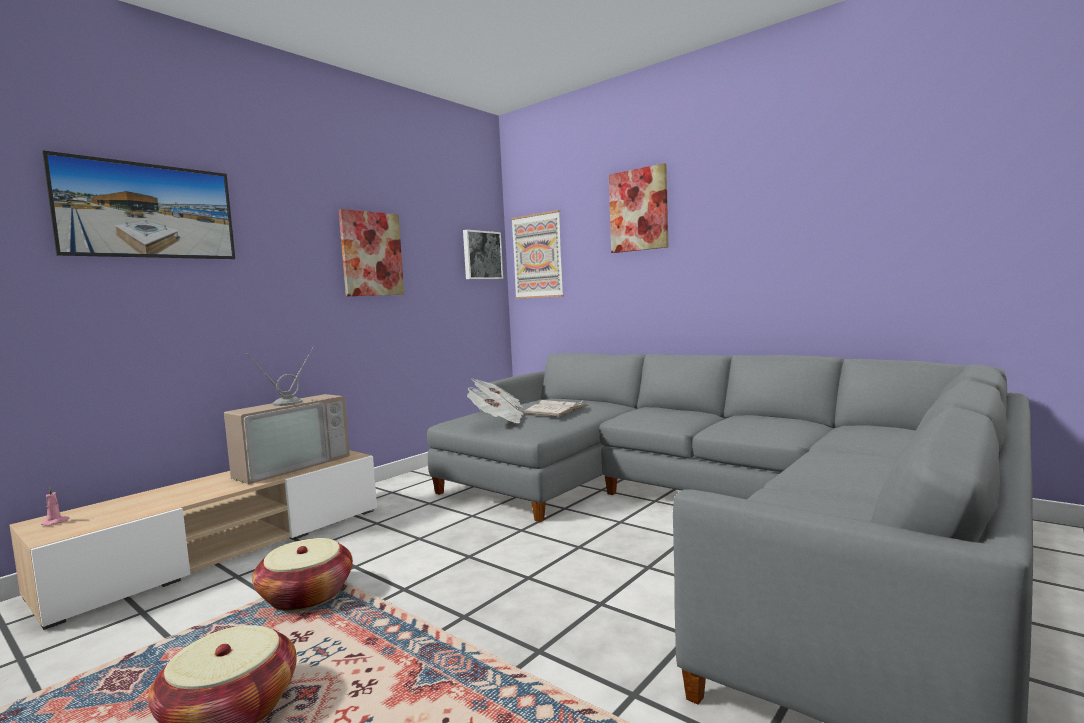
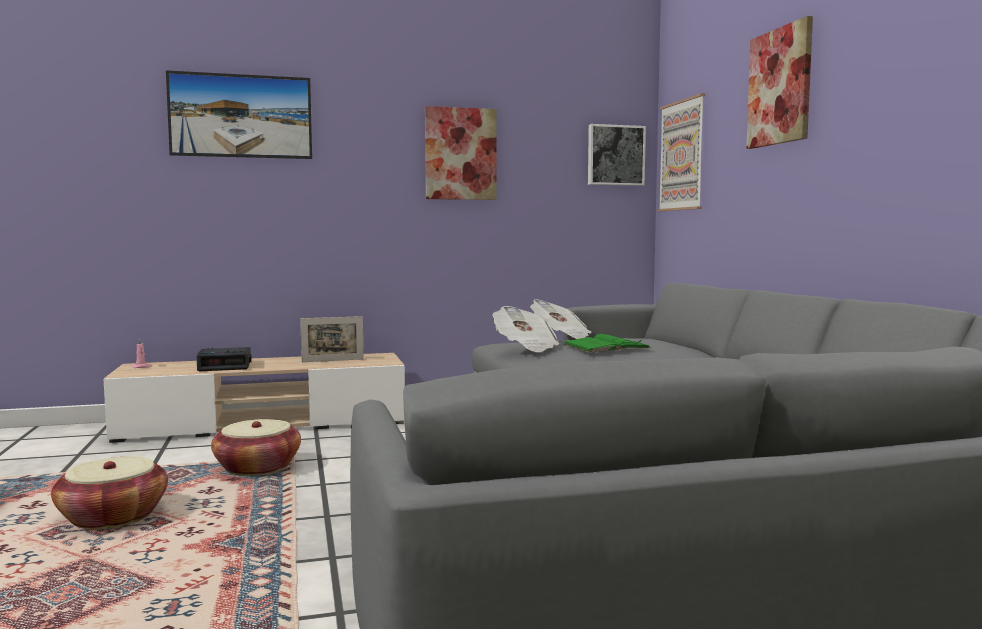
camera: 35 degrees right, 0 degrees up
television [224,346,350,484] -> picture frame [300,316,364,362]
white book [523,400,589,416] -> green book [564,334,651,352]
none -> alarm clock [197,347,252,371]

